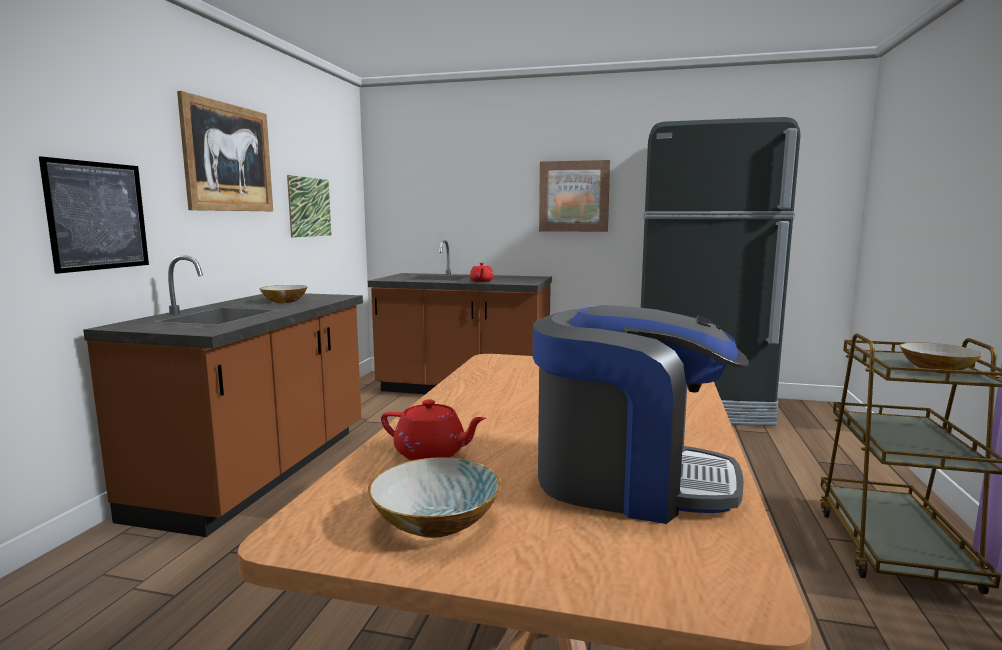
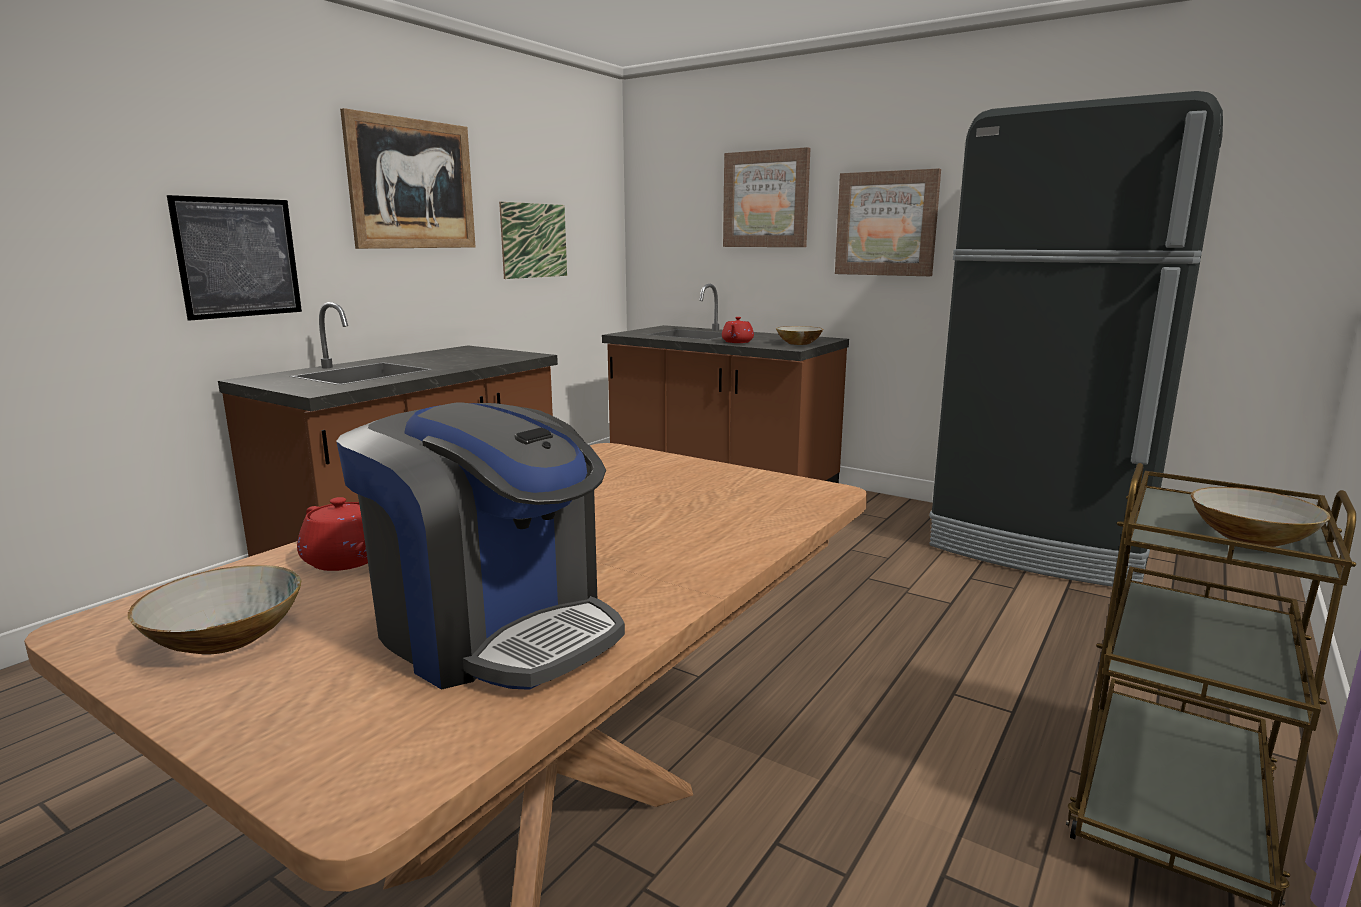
camera: 20 degrees right, 5 degrees up
bowl [259,285,307,303] -> bowl moved to [776,326,823,345]
none -> picture [723,147,810,247]

